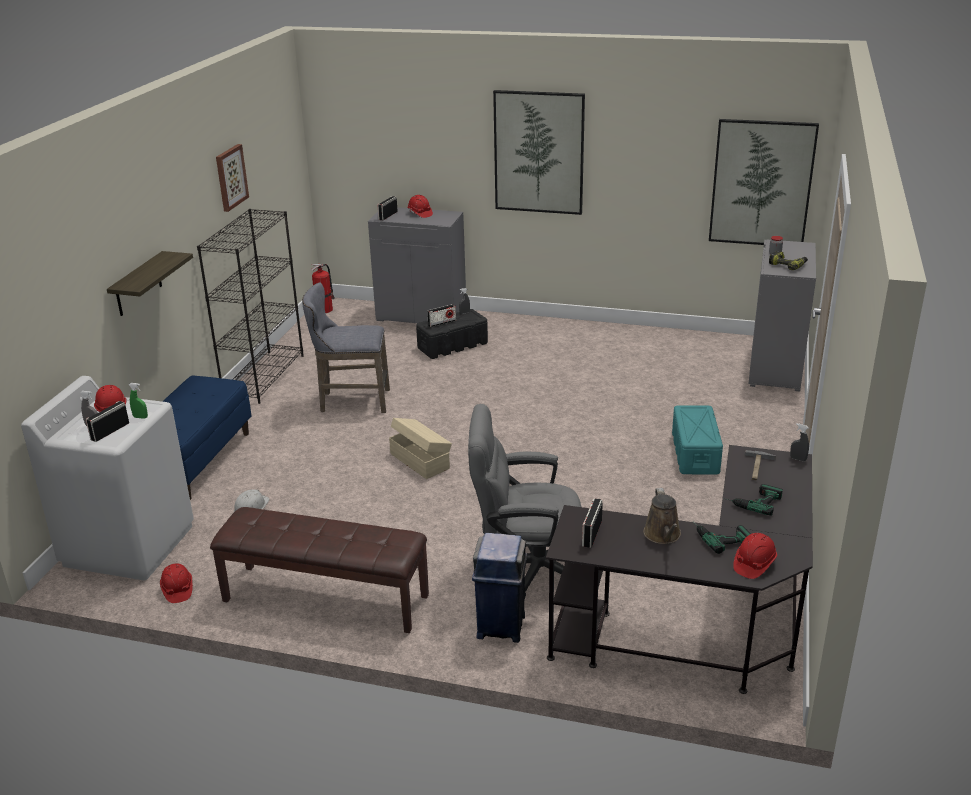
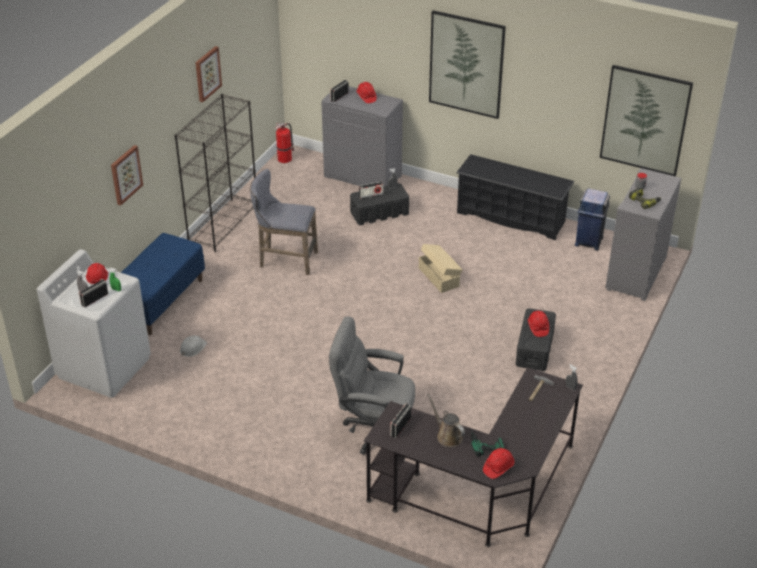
camera: 10 degrees right, 10 degrees up
shelf [107,251,193,316] -> picture [111,145,143,205]
red hard hat [160,564,193,603] -> red hard hat moved to [528,311,549,337]
brown bench [210,507,429,633] -> none
beige storage box [389,418,452,479] -> beige storage box moved to [419,244,463,293]
blue trash can [472,533,527,643] -> blue trash can moved to [575,188,610,251]
brown watering can [644,488,681,544] -> brown watering can turned 135 degrees clockwise [427,394,465,447]
turquoise storage box [672,405,723,475] -> black storage box [516,308,556,371]
power drill [723,484,783,516] -> none
none -> black shoe rack [456,154,575,240]

